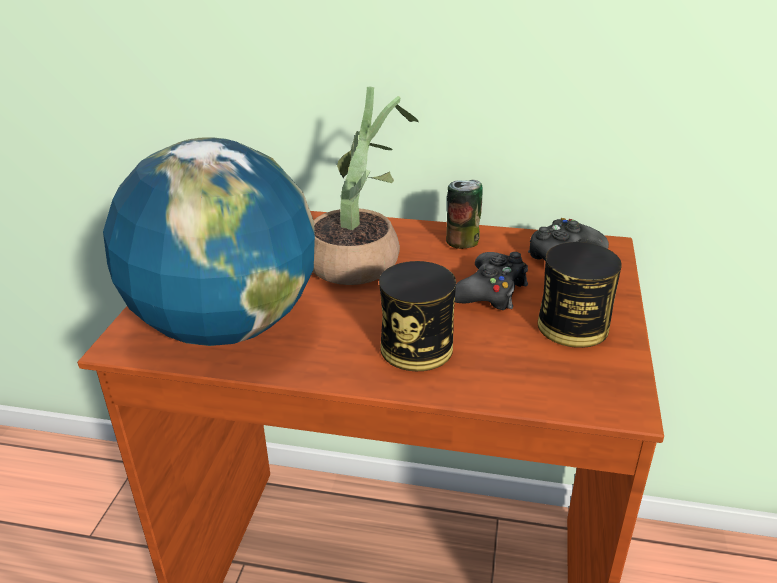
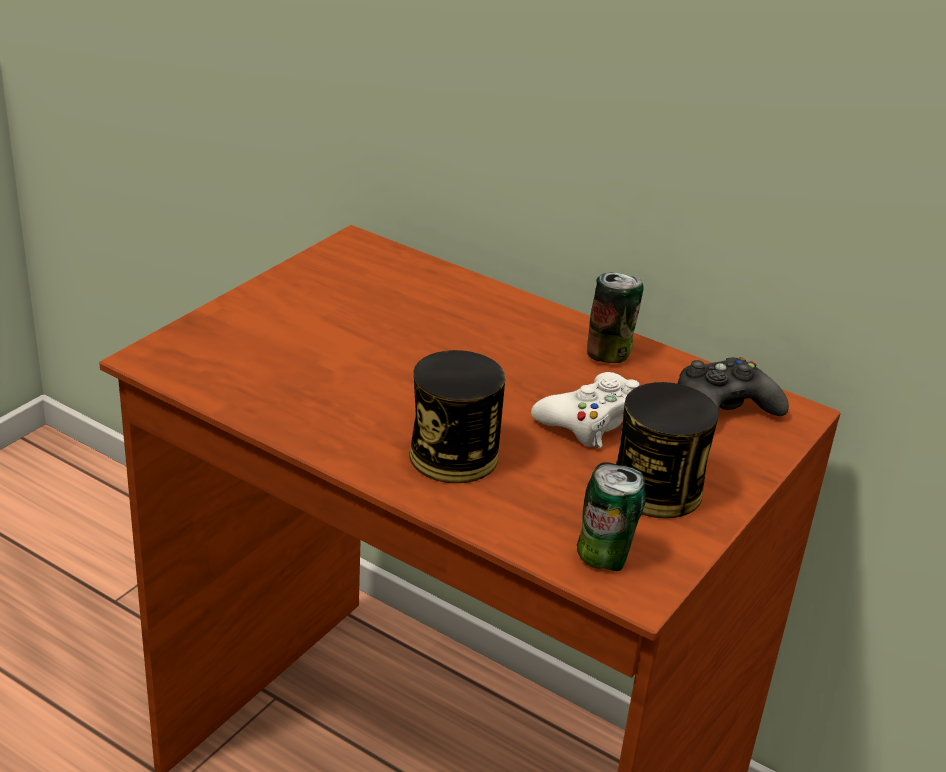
camera: 20 degrees right, 0 degrees up
globe [103,137,315,346] -> none
potted plant [313,87,419,285] -> none
black game controller [455,252,528,310] -> white game controller [531,372,639,448]
none -> can [577,462,646,571]

